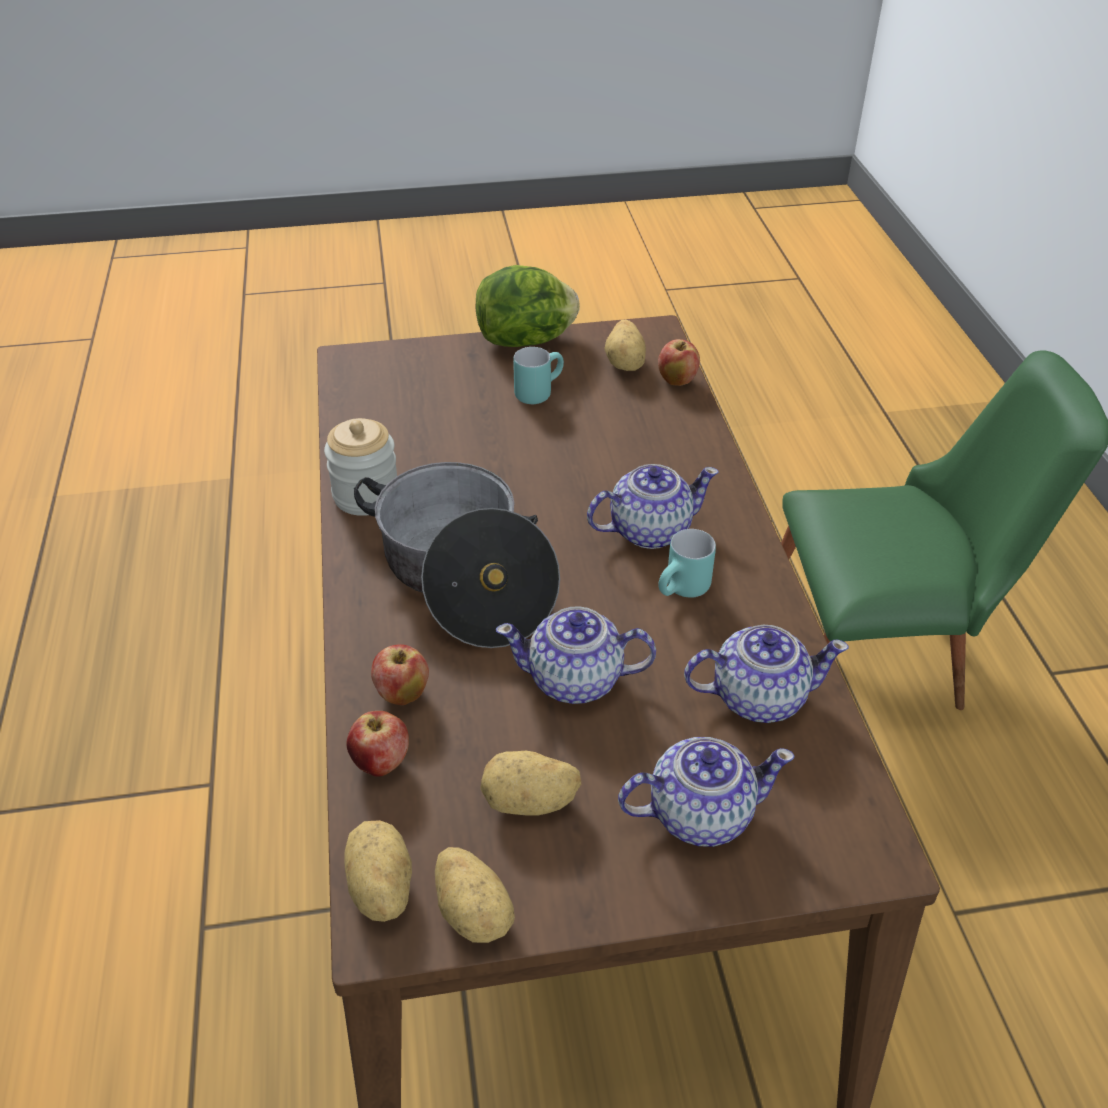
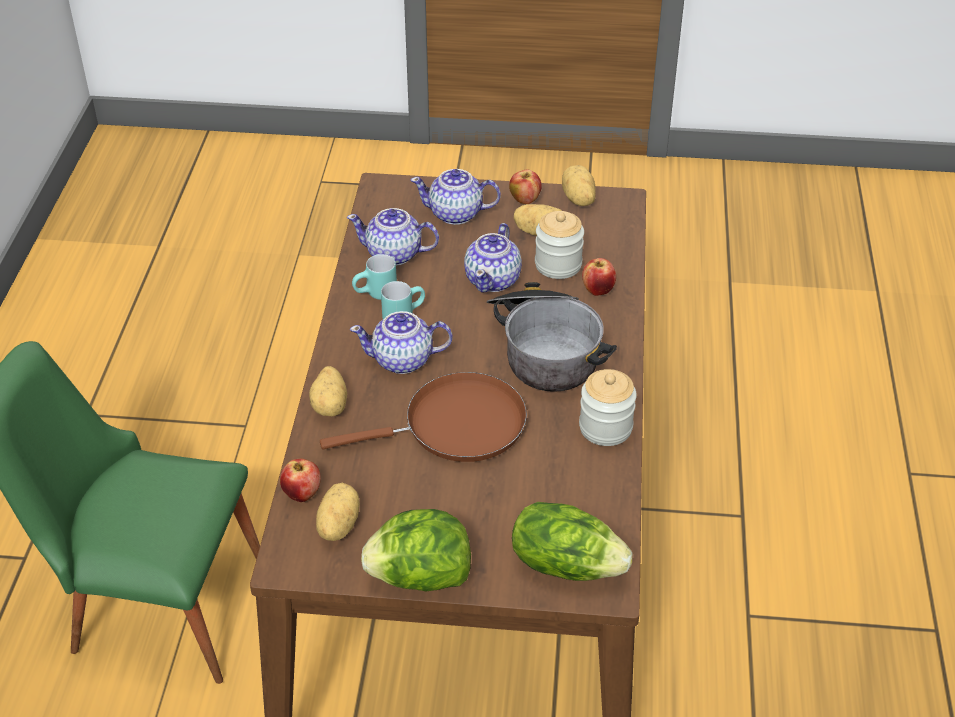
camera: 165 degrees left, 0 degrees up
potato [344,820,412,922] -> potato moved to [309,366,347,416]
apple [346,711,409,777] -> apple moved to [509,170,542,204]
teapot [496,606,656,704] -> teapot turned 90 degrees clockwise [464,223,522,293]
turquoise mug [513,347,564,404] -> turquoise mug moved to [352,254,397,300]
none -> brown frying pan [320,372,527,462]
none -> lettuce [512,502,632,581]
none -> jar [535,211,584,279]

